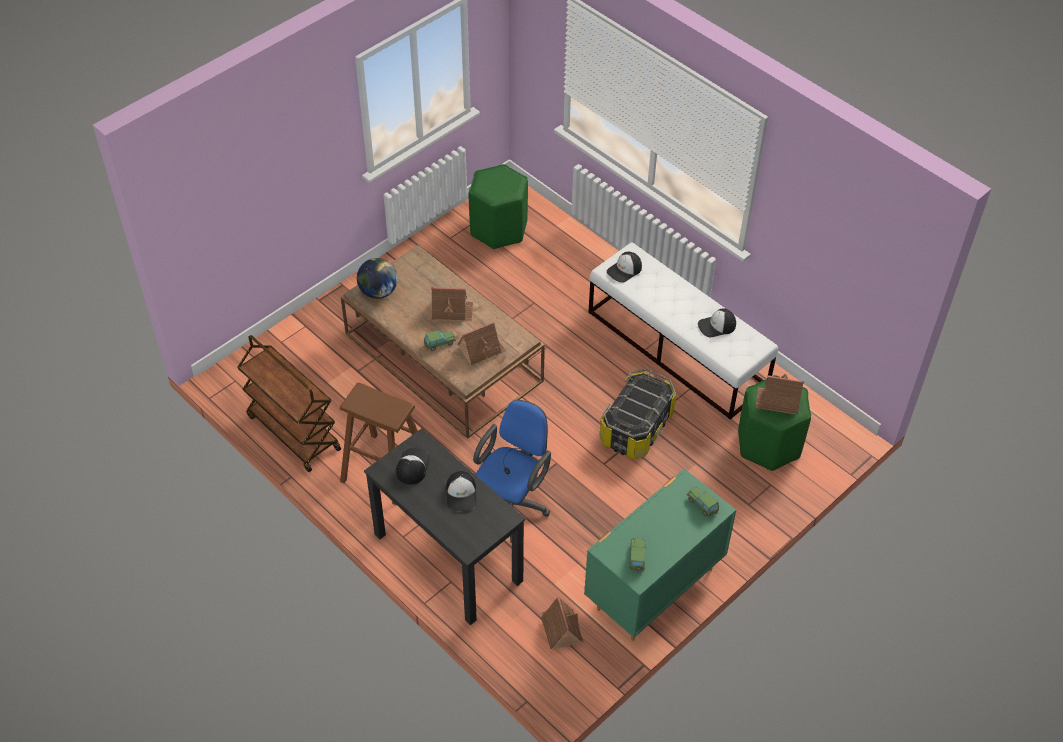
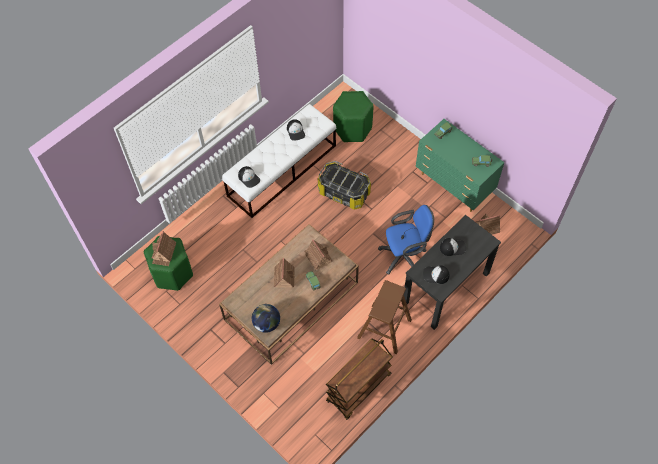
camera: 90 degrees left, 10 degrees up
blue office chair [473,400,551,543] -> blue office chair turned 135 degrees clockwise [378,205,434,275]
toy house [755,374,804,415] -> toy house moved to [151,231,176,266]

